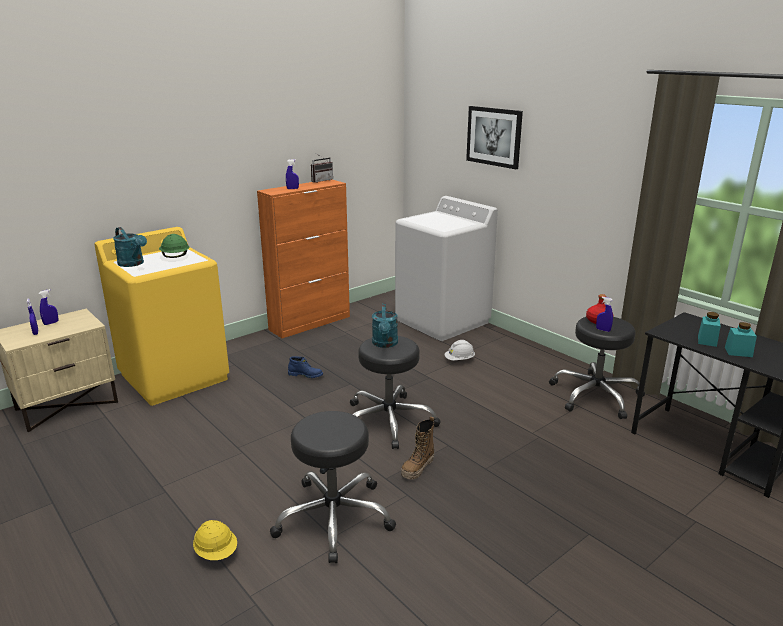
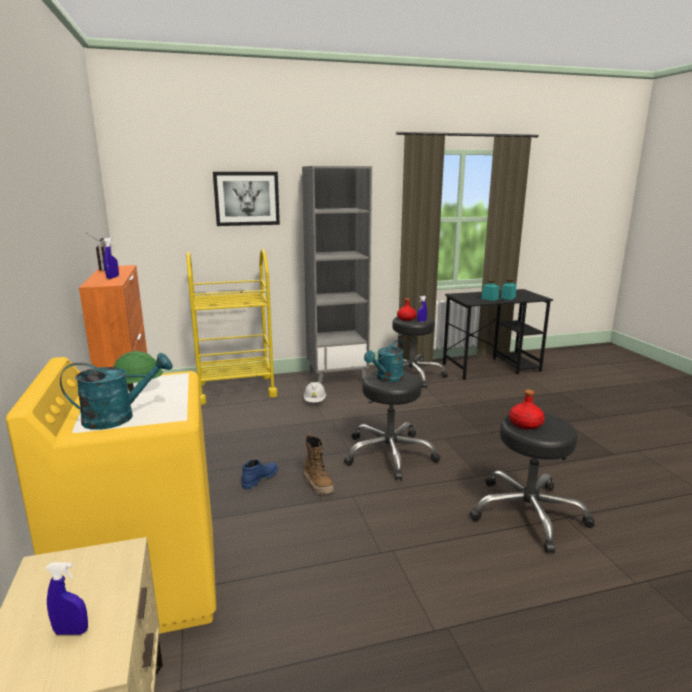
camera: 65 degrees left, 5 degrees down
blue spray bottle [39,289,59,325] -> none
yellow hard hat [193,520,237,560] -> none
turquoise watering can [372,303,398,348] -> turquoise watering can turned 105 degrees clockwise [364,340,404,382]
white washing machine [395,196,498,341] -> yellow cart [186,249,278,405]
boot [401,416,434,480] -> boot moved to [303,433,334,494]
none -> grey bookcase [302,166,372,384]
none -> red bottle [509,390,545,429]

